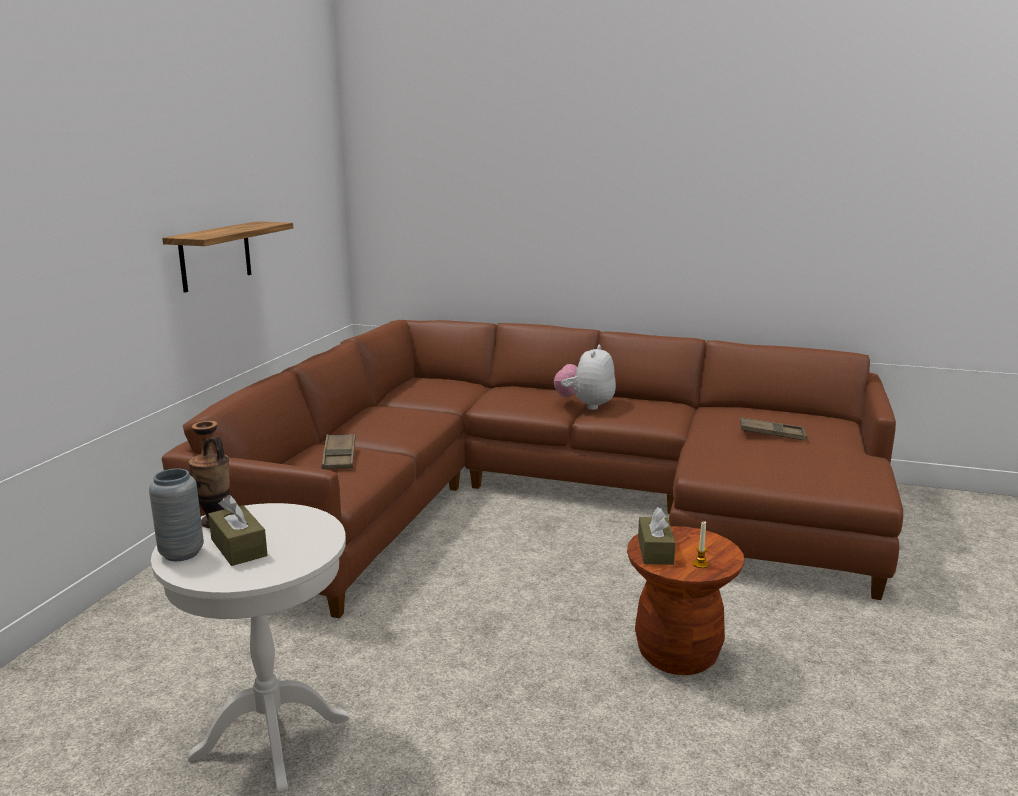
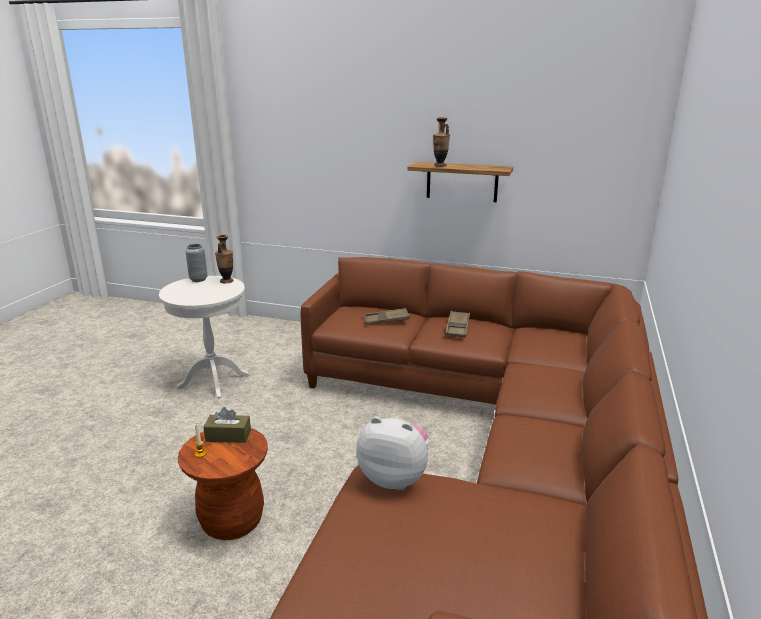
camera: 90 degrees right, 5 degrees up
brown tissue box [208,495,268,566] -> none
plush toy [554,345,616,410] -> plush toy moved to [356,417,430,490]
brown tray [740,417,807,440] -> brown tray moved to [445,311,470,337]
none -> vase [433,117,450,167]

